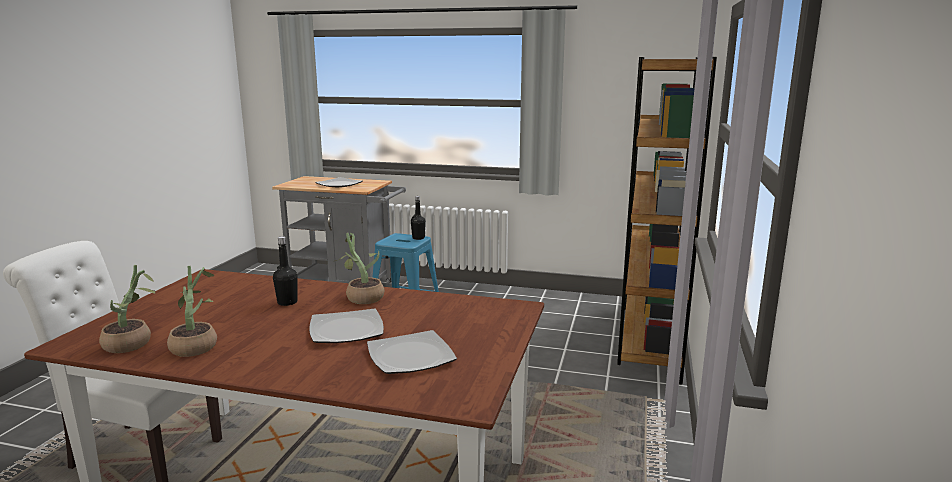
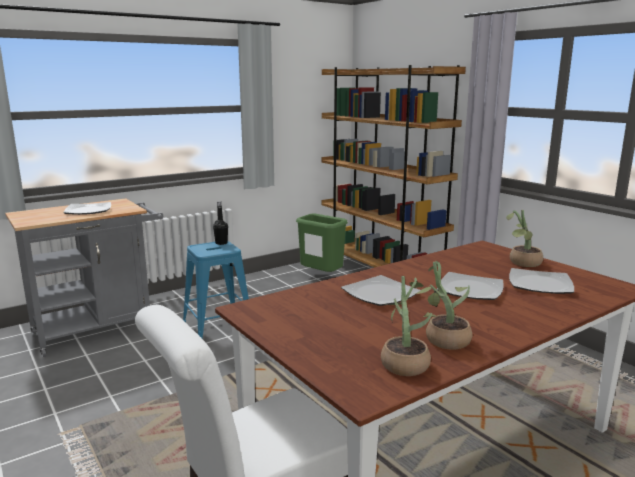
camera: 50 degrees left, 0 degrees up
black bottle [273,236,298,306] -> plate [341,275,420,306]
potted plant [333,232,384,304] -> potted plant moved to [506,210,543,267]
none -> green trash can [296,214,348,272]

